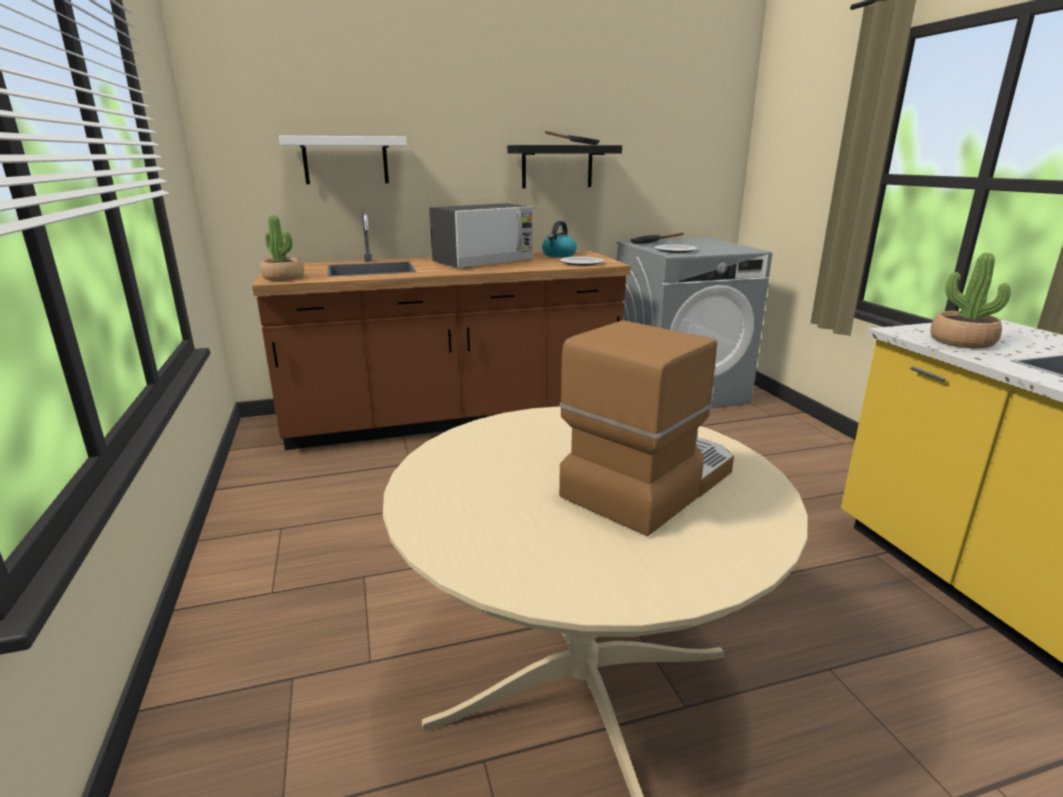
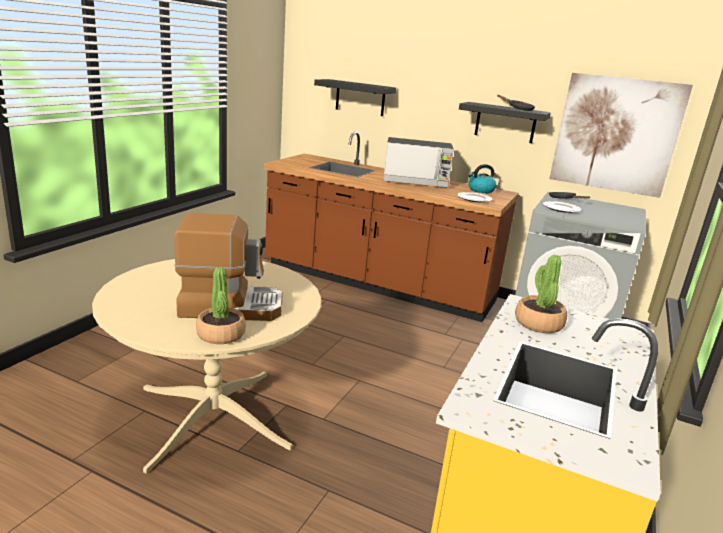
camera: 40 degrees right, 0 degrees up
potted plant [260,215,304,281] -> potted plant moved to [196,267,246,344]
white shelf [279,136,407,184] -> black shelf [314,79,396,116]
none -> picture [549,73,693,198]

